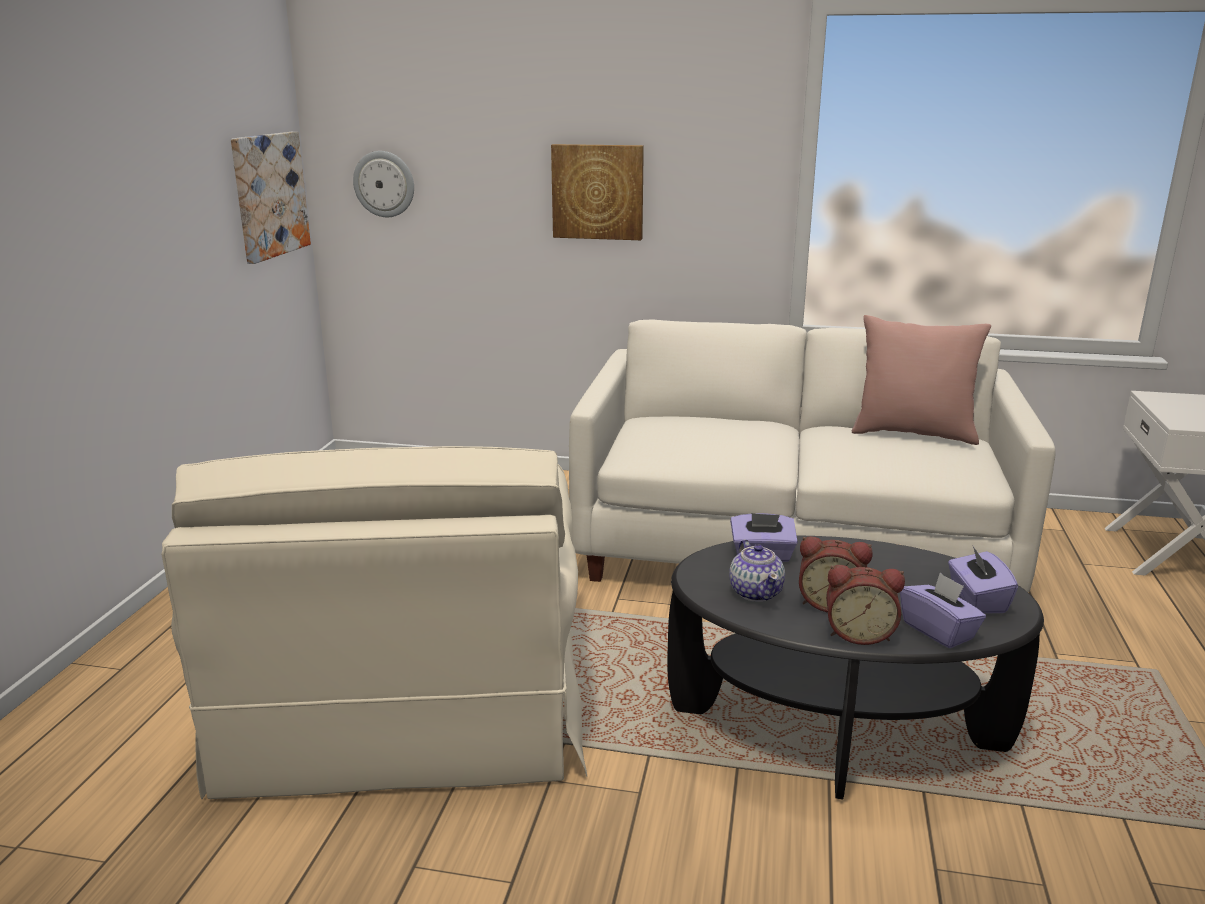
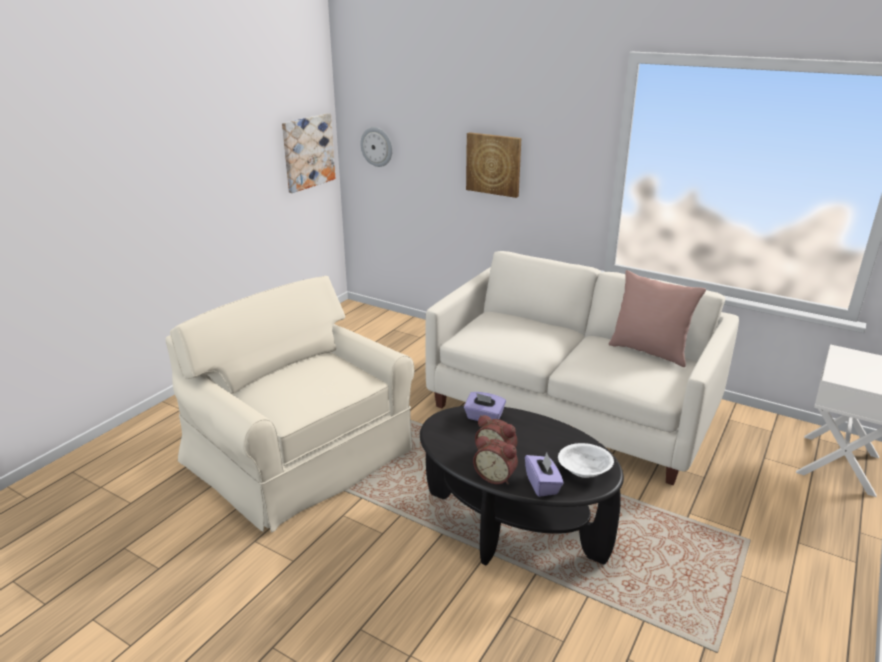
camera: 20 degrees right, 5 degrees up
beige armchair [161,446,587,799] -> beige armchair turned 120 degrees clockwise [166,276,414,532]
teapot [729,539,785,602] -> none
purple tissue box [948,546,1018,614] -> white bowl [558,443,614,478]

